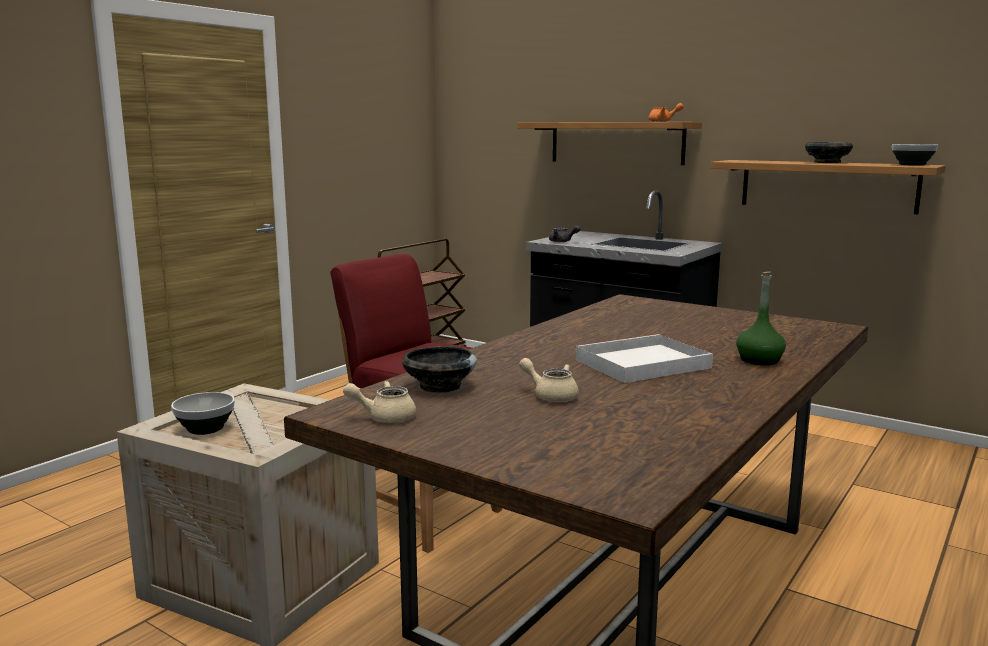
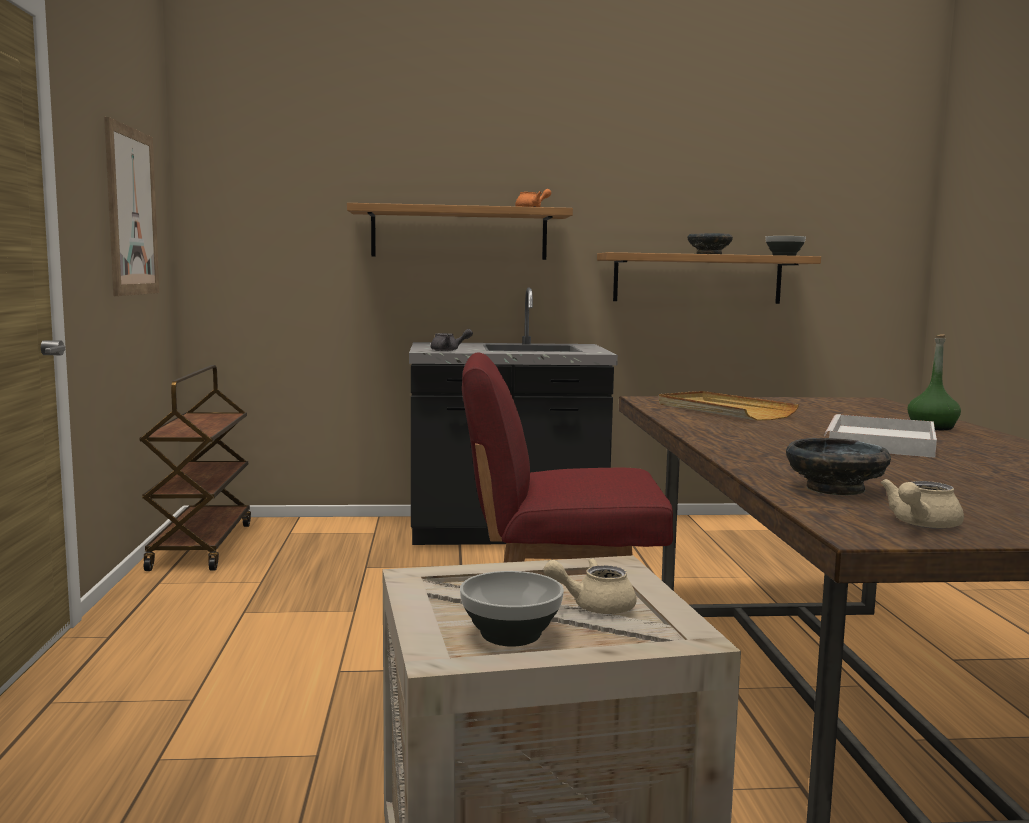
camera: 40 degrees left, 5 degrees down
beige teapot [519,358,579,402] -> beige teapot moved to [543,558,637,614]
none -> picture [104,117,159,296]
none -> beige tray [659,391,799,420]

